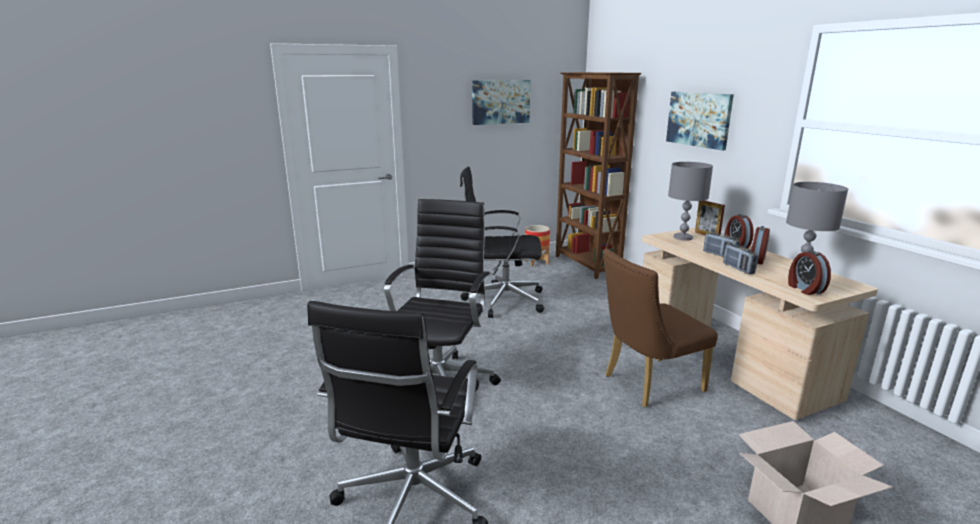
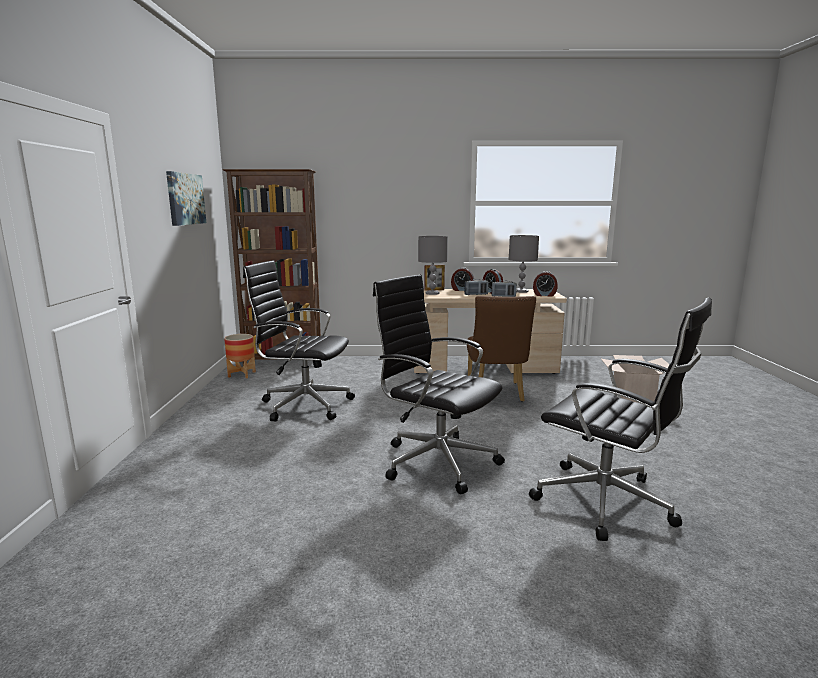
camera: 65 degrees left, 5 degrees down
black office chair [460,167,544,318] -> black office chair turned 75 degrees clockwise [243,260,355,422]
picture [666,92,734,151] -> none

